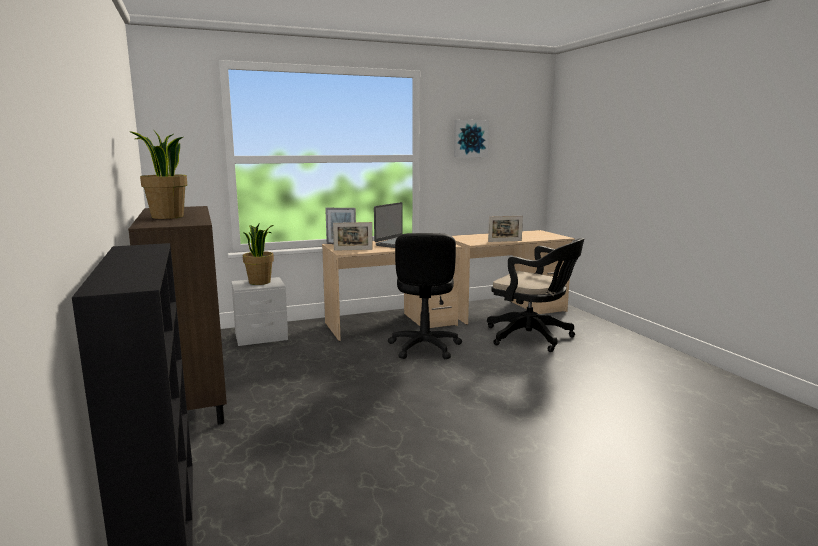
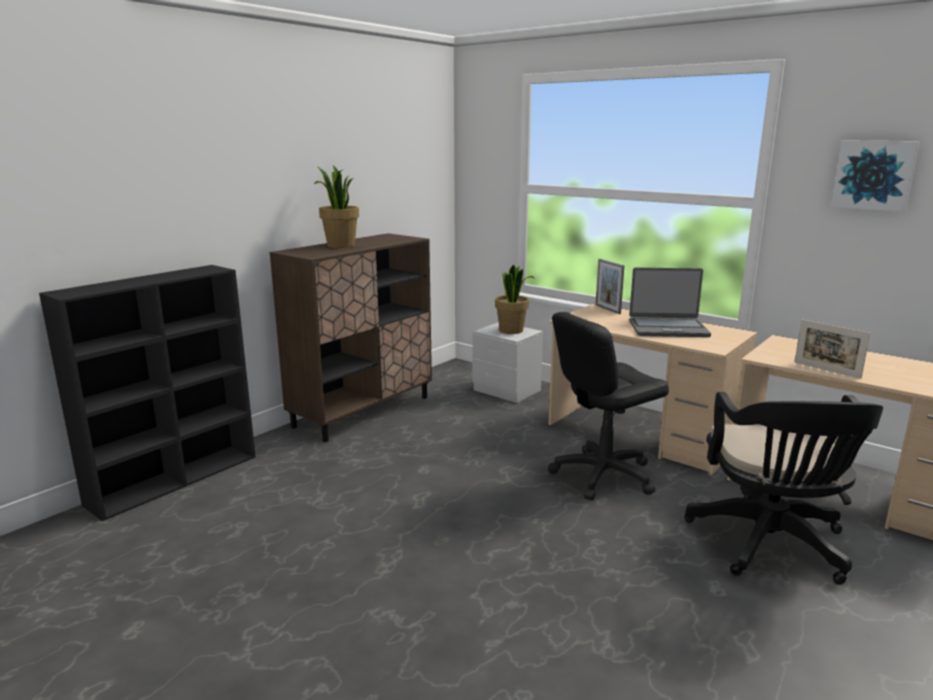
camera: 60 degrees right, 5 degrees up
picture frame [333,222,373,251] -> none

